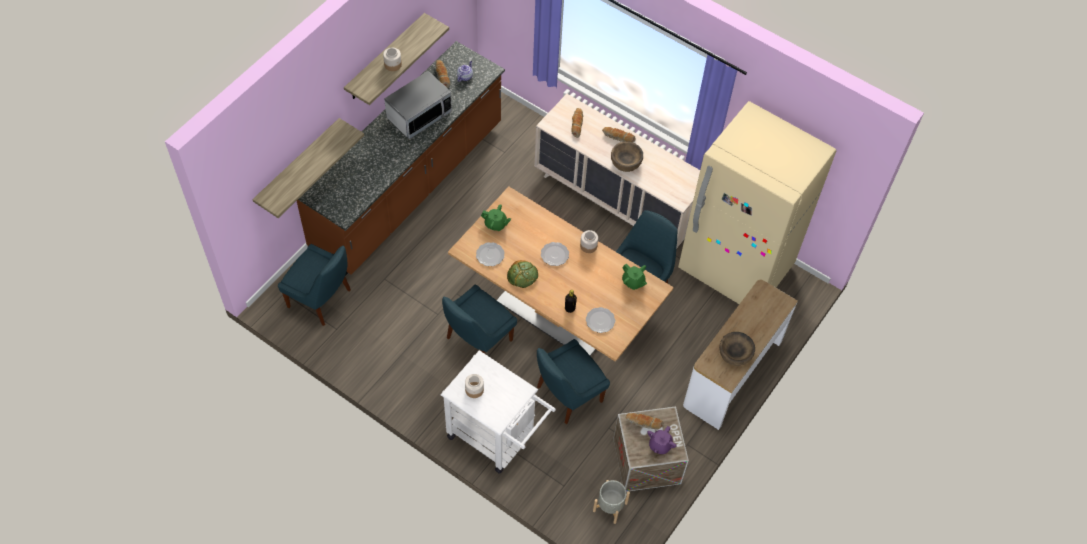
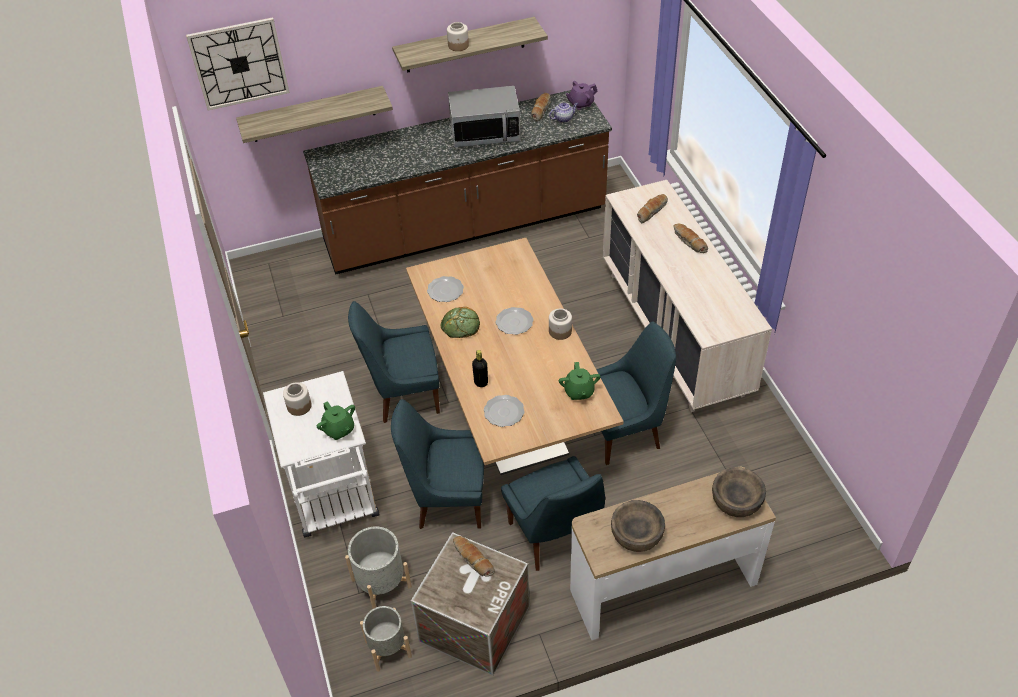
camera: 40 degrees right, 10 degrees down
blue chair [278,244,351,326] -> blue chair moved to [501,456,605,571]
green teapot [481,204,511,231] -> green teapot moved to [317,401,355,440]
brown bowl [611,141,643,172] -> brown bowl moved to [712,467,766,517]
purple teapot [647,426,677,454] -> purple teapot moved to [566,81,598,110]
beige fridge [678,101,836,304] -> none
none -> wall clock [186,17,290,110]
none -> grey planter [345,526,412,609]

